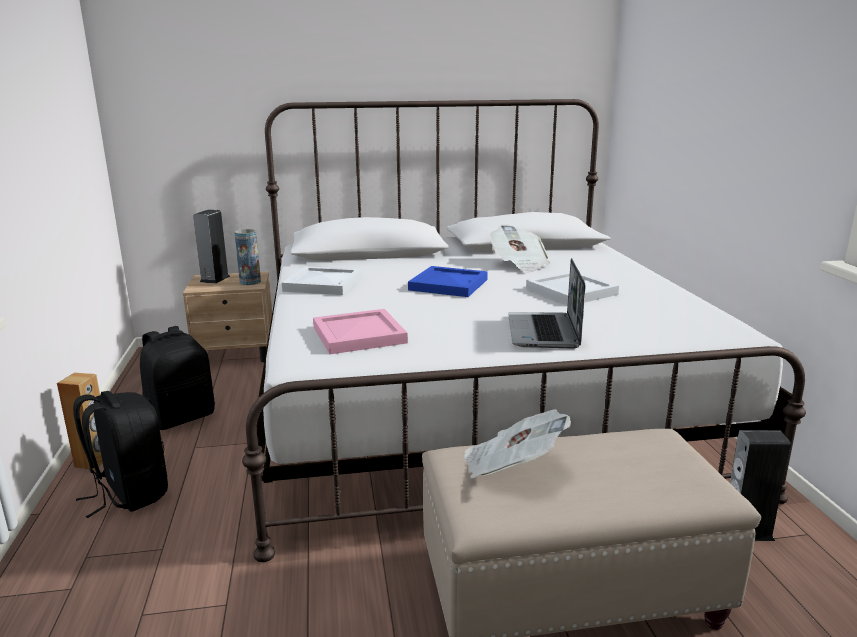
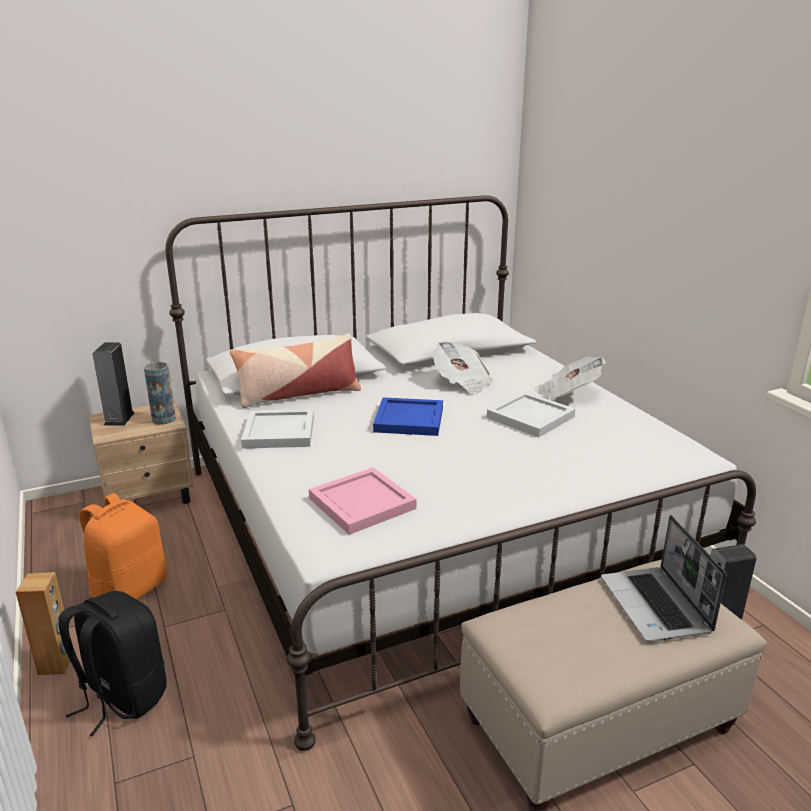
camera: 15 degrees left, 5 degrees up
black backpack [140,326,215,430] -> orange backpack [79,493,167,600]
newspaper [464,409,571,478] -> newspaper moved to [535,356,606,400]
laptop [508,258,585,349] -> laptop moved to [601,515,726,642]
none -> pillow [230,333,361,408]

